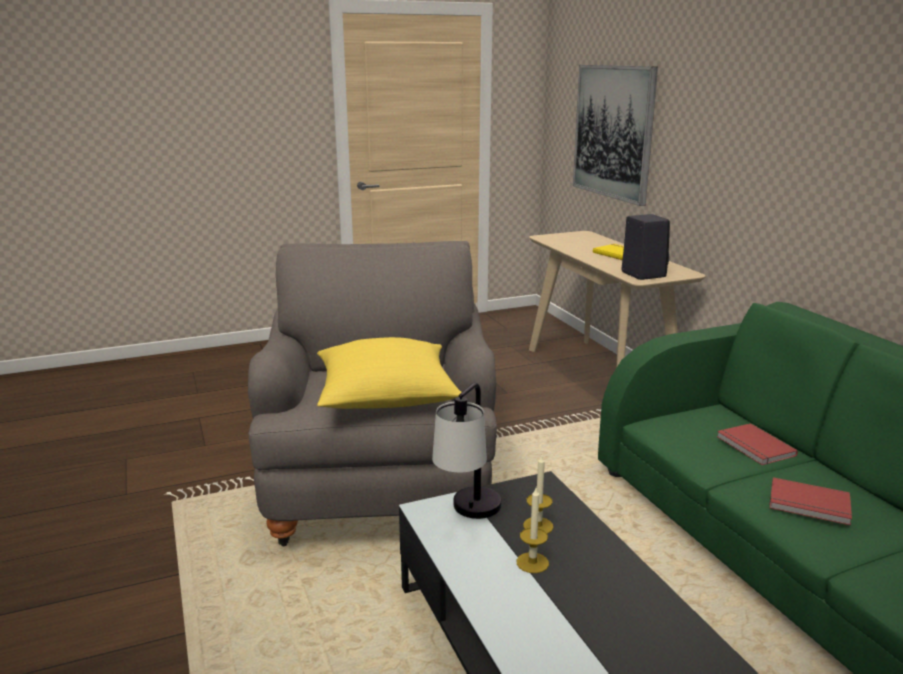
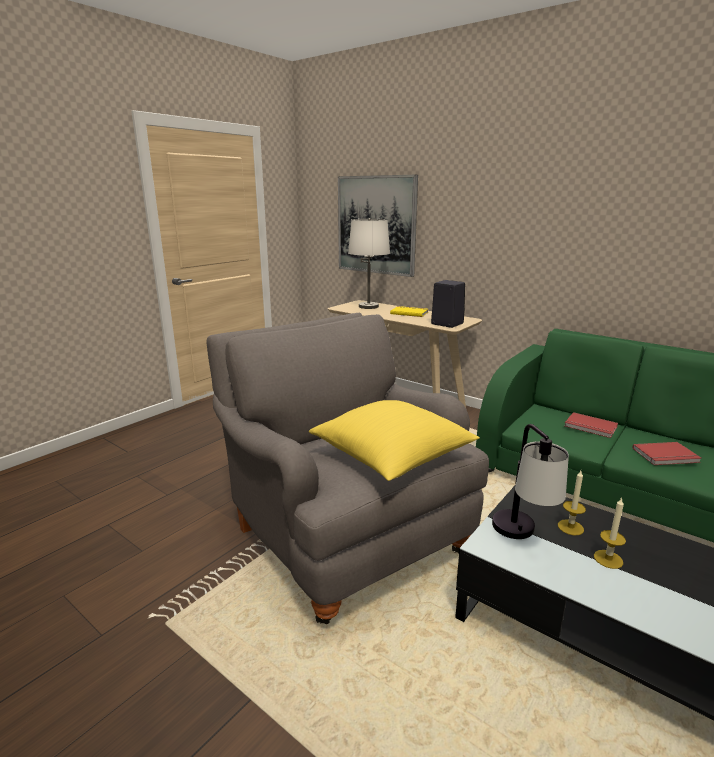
camera: 30 degrees left, 0 degrees up
none -> white table lamp [348,218,390,309]

